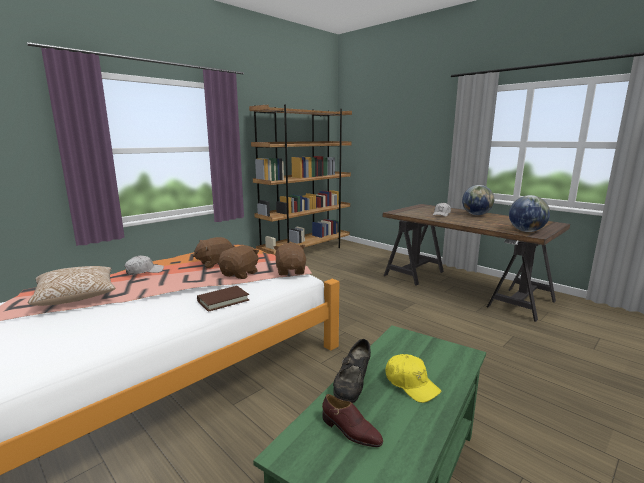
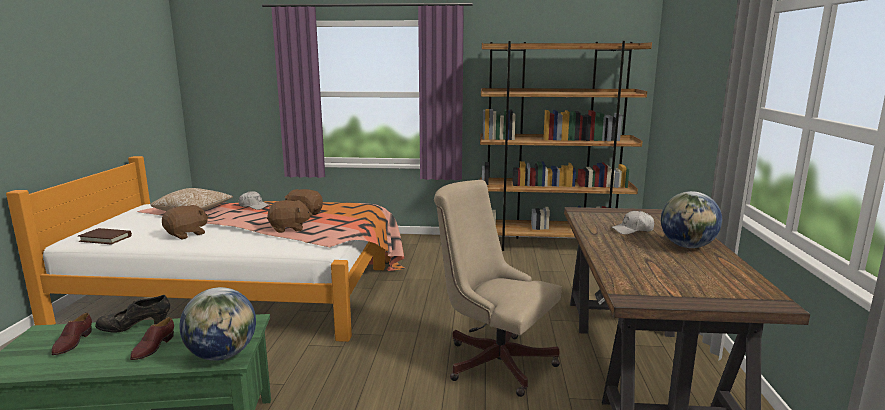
camera: 50 degrees right, 0 degrees up
brown book [197,286,249,312] -> brown book moved to [78,228,132,244]
brown plush toy [273,243,306,275] -> brown plush toy moved to [162,205,208,239]
yellow cap [386,354,441,403] -> brown shoe [130,317,174,360]
globe [509,195,550,232] -> globe moved to [179,287,256,361]
none -> beige office chair [434,180,562,397]

